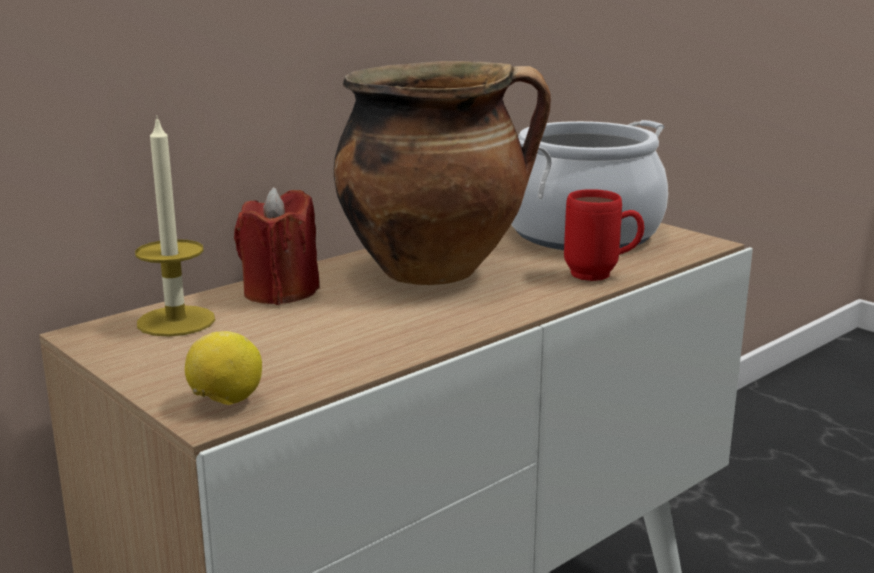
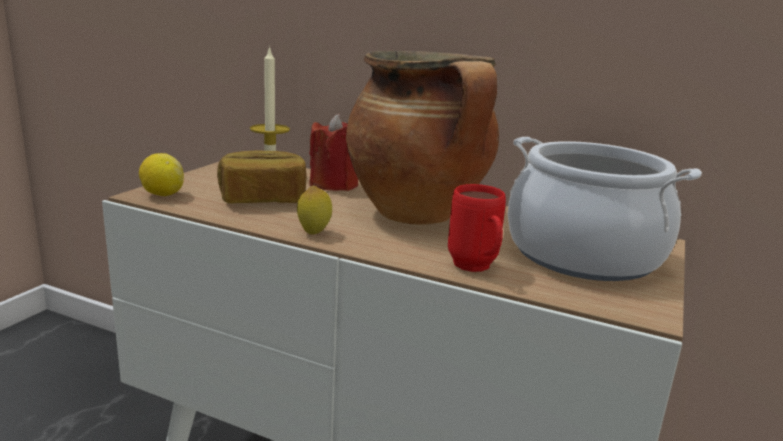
camera: 65 degrees right, 0 degrees up
none -> bread [217,150,307,204]
none -> lemon [297,186,332,235]

